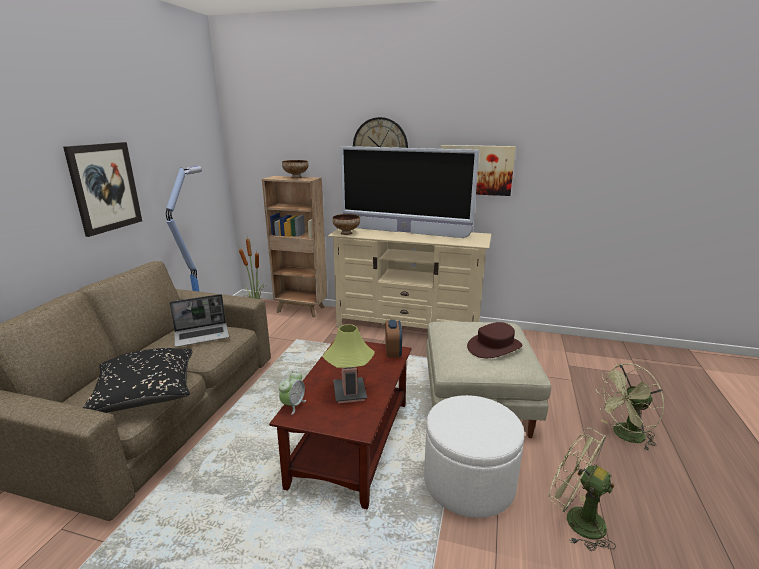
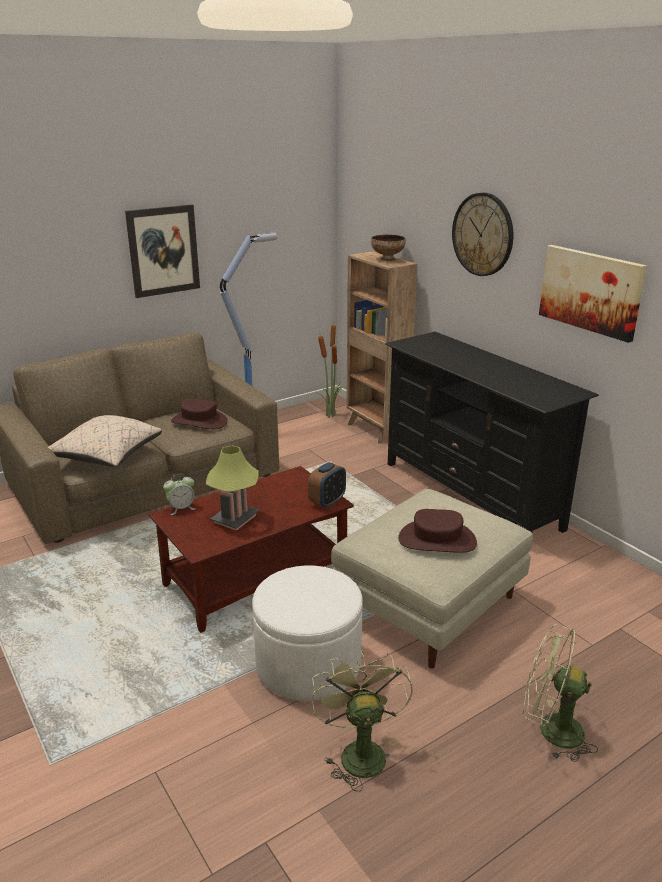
camera: 40 degrees right, 5 degrees up
black pillow [83,348,192,413] -> beige pillow [48,415,162,467]
laptop [169,294,229,347] -> brown hat [171,398,228,429]
beige tv stand [328,228,492,329] -> black tv stand [385,332,599,533]
bowl [332,214,360,235] -> none
television [340,146,479,238] -> none

